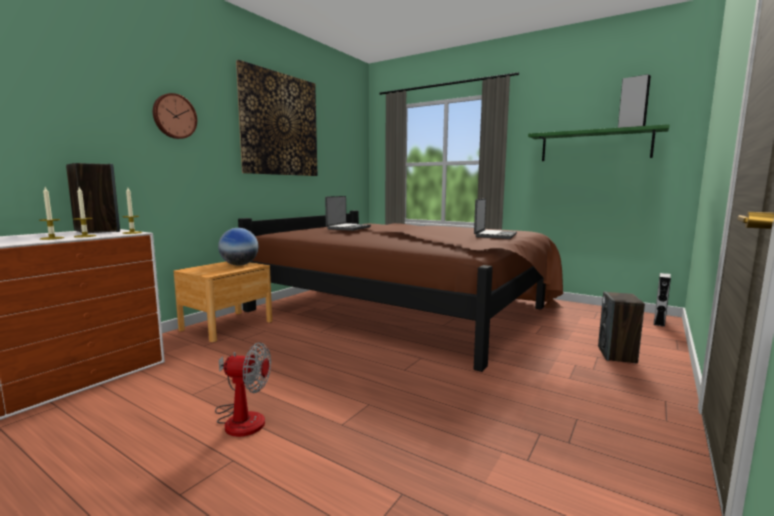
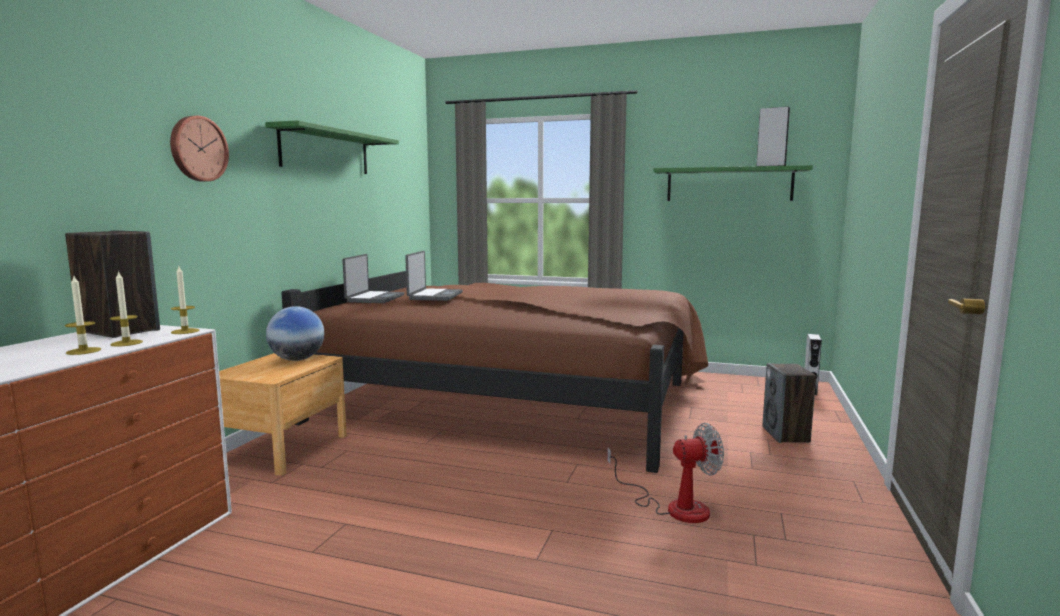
camera: 15 degrees left, 0 degrees up
fan [215,342,271,437] -> fan moved to [607,423,724,523]
picture [236,60,318,176] -> green shelf [265,120,399,174]
laptop [474,198,517,239] -> laptop moved to [342,254,404,303]

